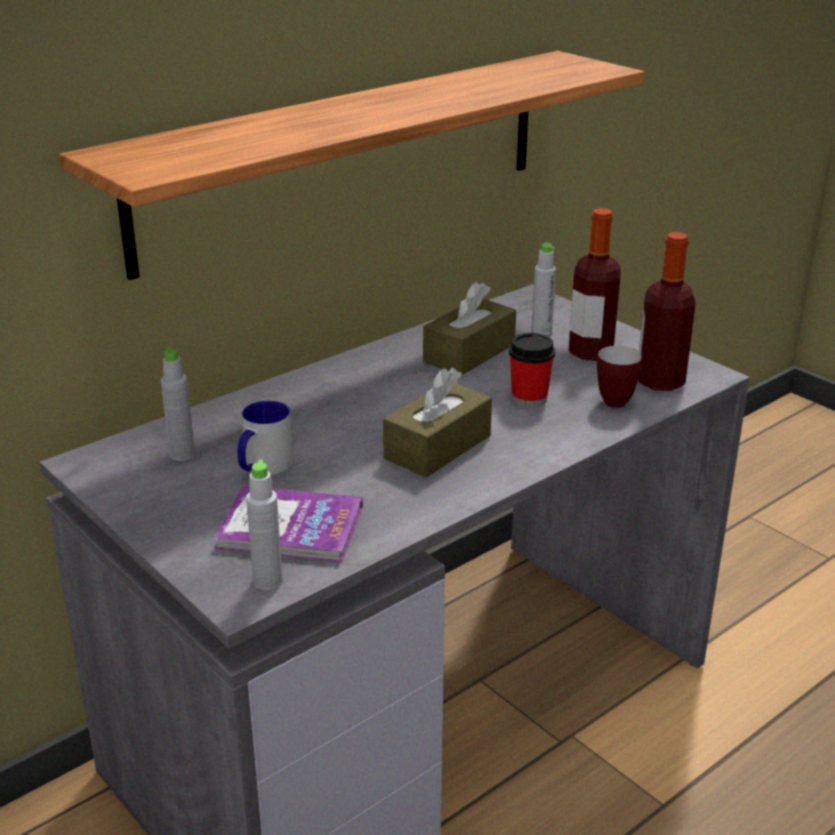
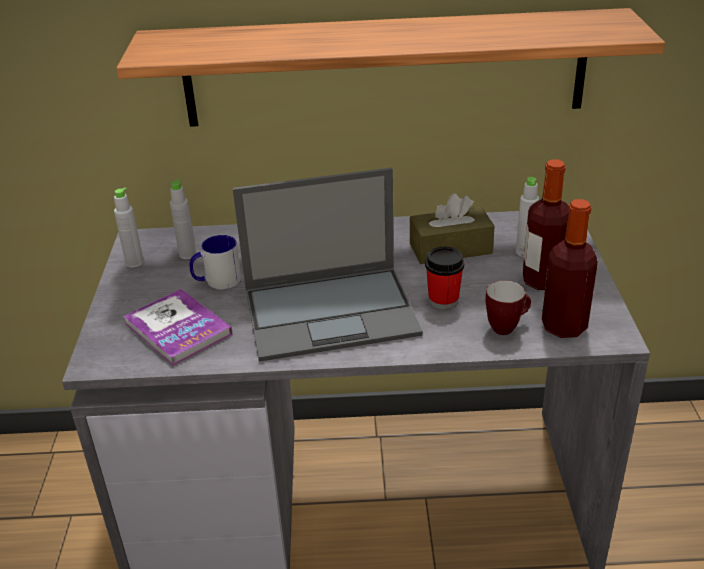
camera: 40 degrees right, 5 degrees up
grey bottle [246,459,283,590] -> grey bottle moved to [114,188,144,268]
brown tissue box [383,368,492,478] -> laptop [233,167,423,362]

